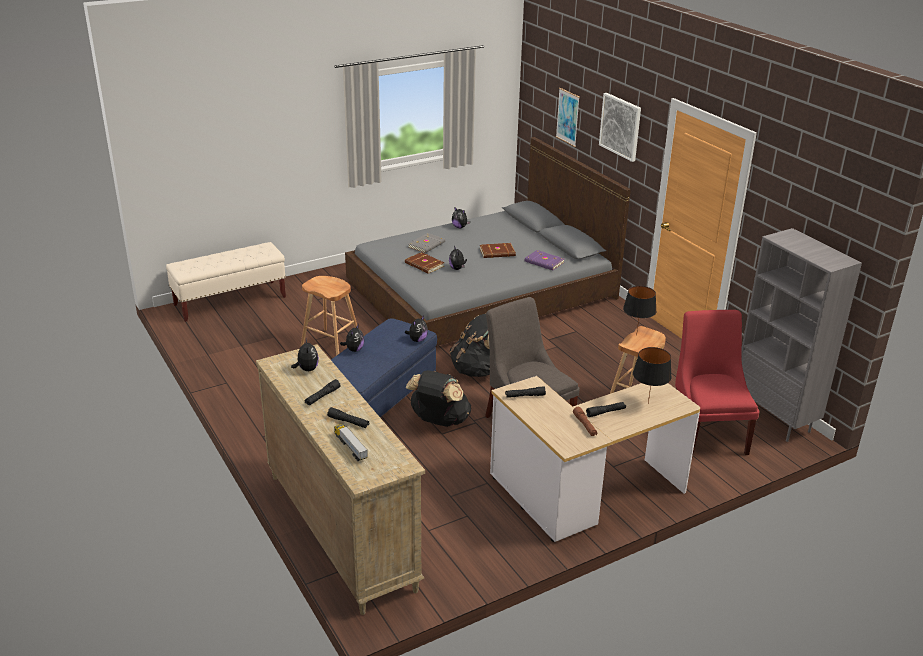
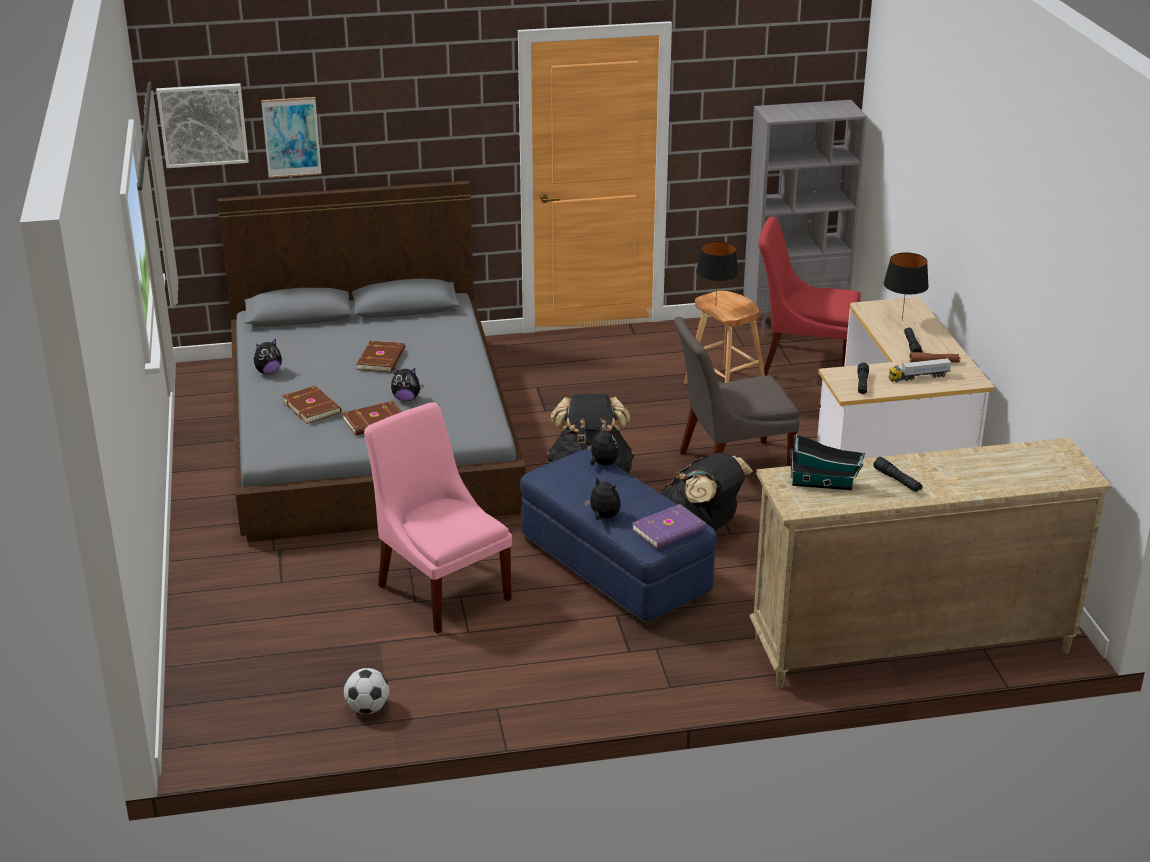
camera: 70 degrees left, 0 degrees up
beige bench [166,242,286,322] -> none
plush toy [291,339,319,371] -> toy house [790,434,865,490]
brown stool [301,276,357,356] -> pink chair [364,402,512,634]
black flashlight [327,407,369,428] -> none
toy truck [334,424,368,461] -> toy truck moved to [889,358,952,382]
grey book [408,233,445,253] -> brown book [282,386,341,424]
purple book [525,250,565,270] -> purple book moved to [632,504,706,549]
picture [599,93,641,162] -> picture moved to [156,83,249,168]
none -> football [344,668,390,714]

